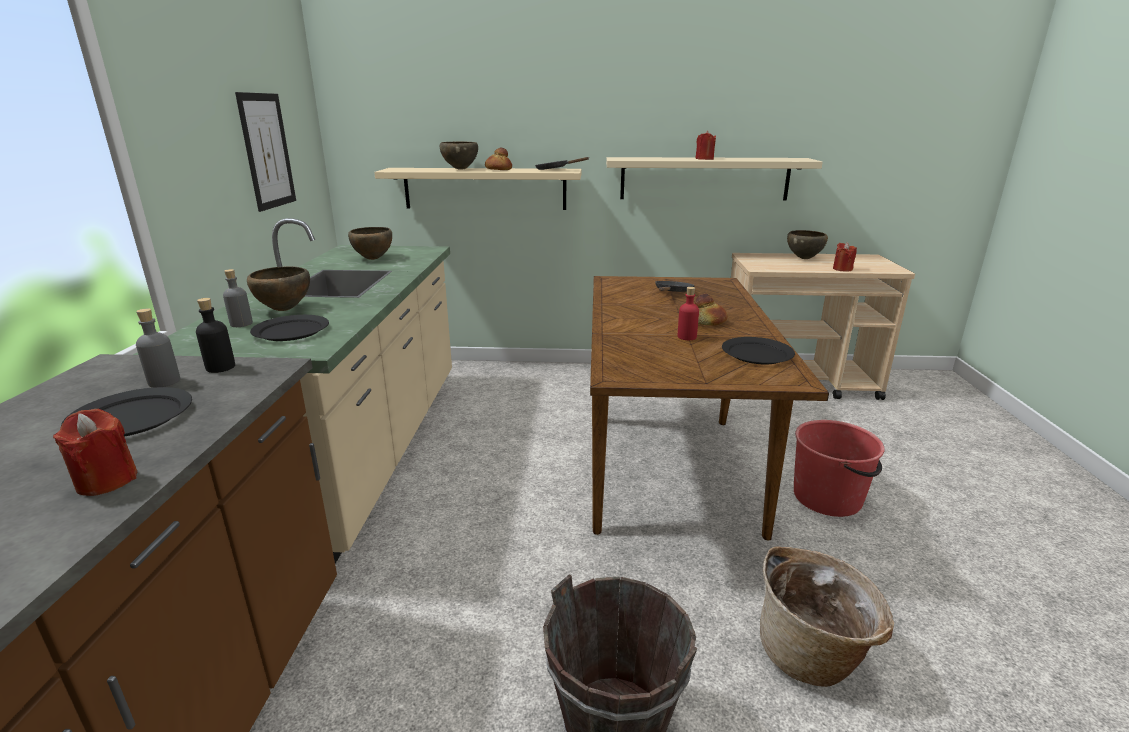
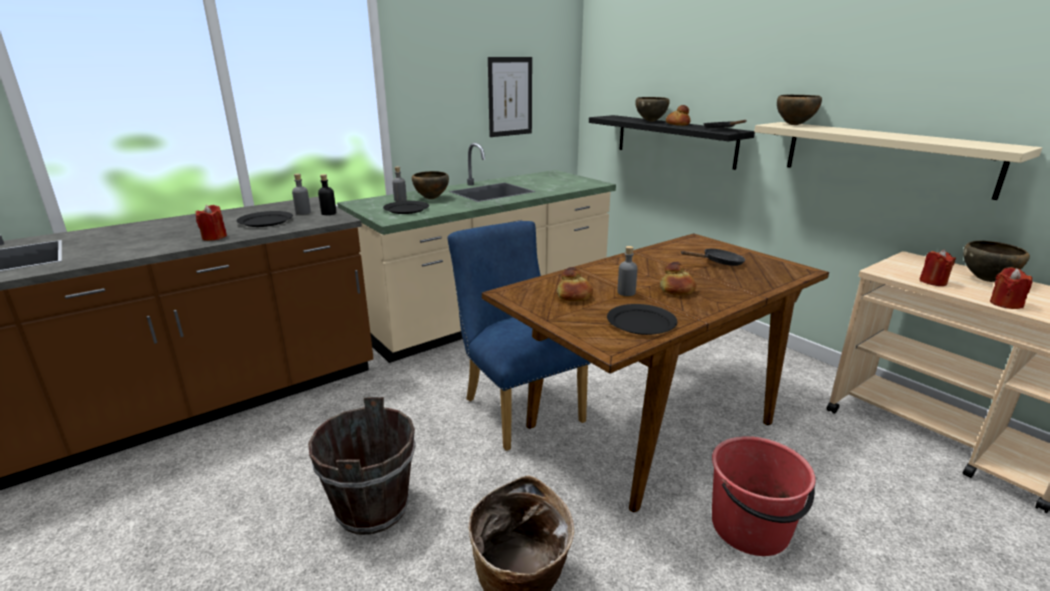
camera: 50 degrees right, 0 degrees up
brown bowl [348,227,392,260] -> brown bowl moved to [777,95,822,125]
beige shelf [374,168,581,210] -> black shelf [589,115,755,170]
red bottle [678,287,699,340] -> grey bottle [618,246,637,296]
red candle [695,131,716,160] -> red candle moved to [919,250,956,286]
none -> blue chair [448,221,591,451]
none -> bread [557,267,593,301]

